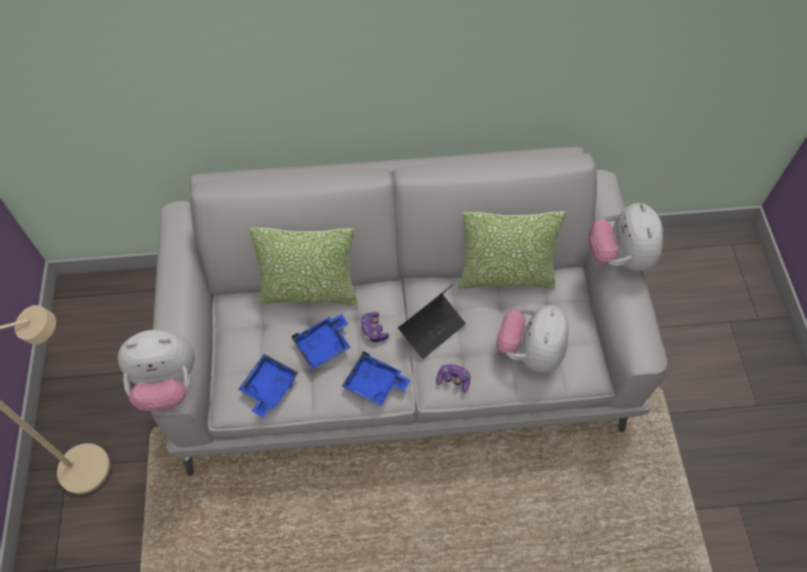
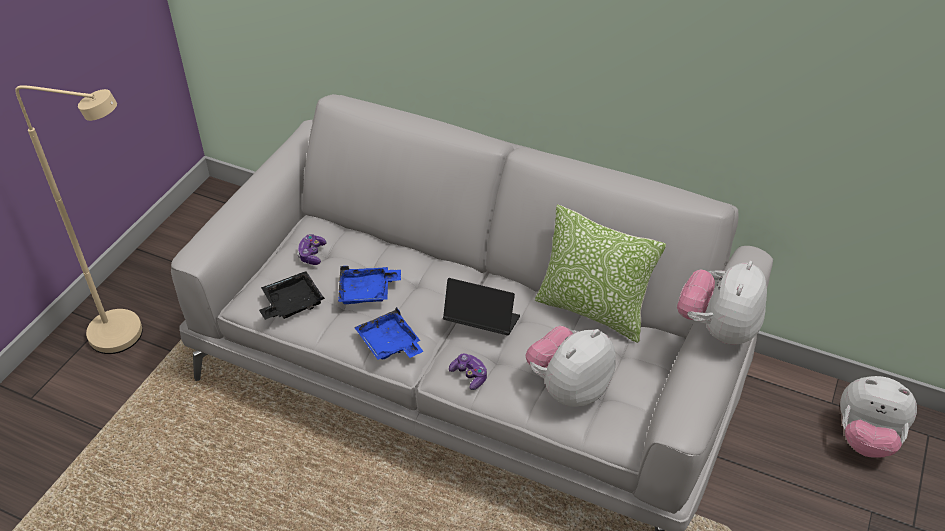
camera: 30 degrees right, 15 degrees down
plush toy [118,330,195,411] -> plush toy moved to [840,376,917,458]
blue tray [238,354,298,418] -> black tray [259,271,325,320]
pillow [249,227,358,305] -> none
game controller [360,312,389,342] -> game controller moved to [297,234,327,265]
laptop [398,284,466,359] -> laptop turned 150 degrees counterclockwise [443,278,520,336]

